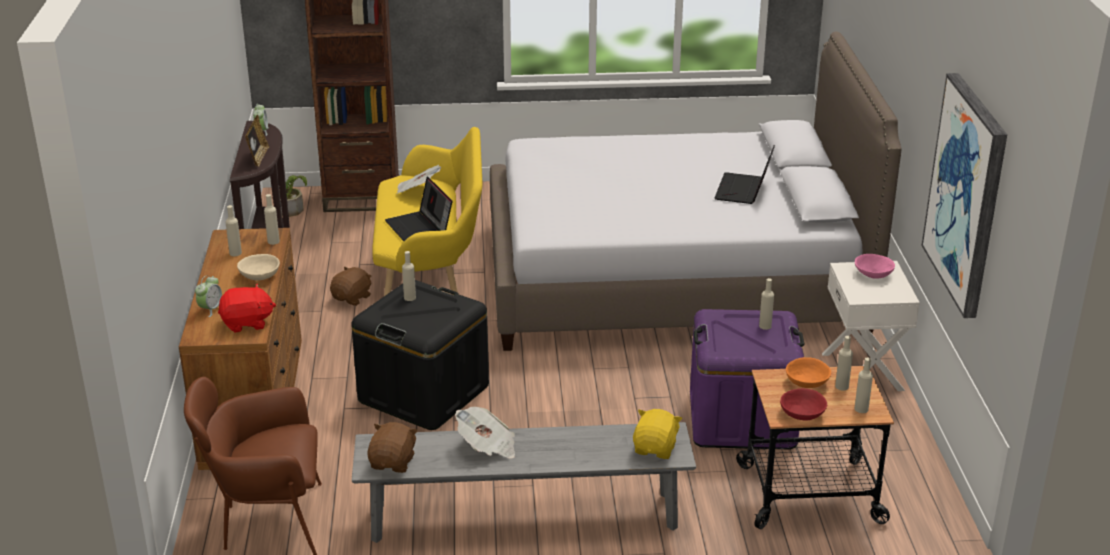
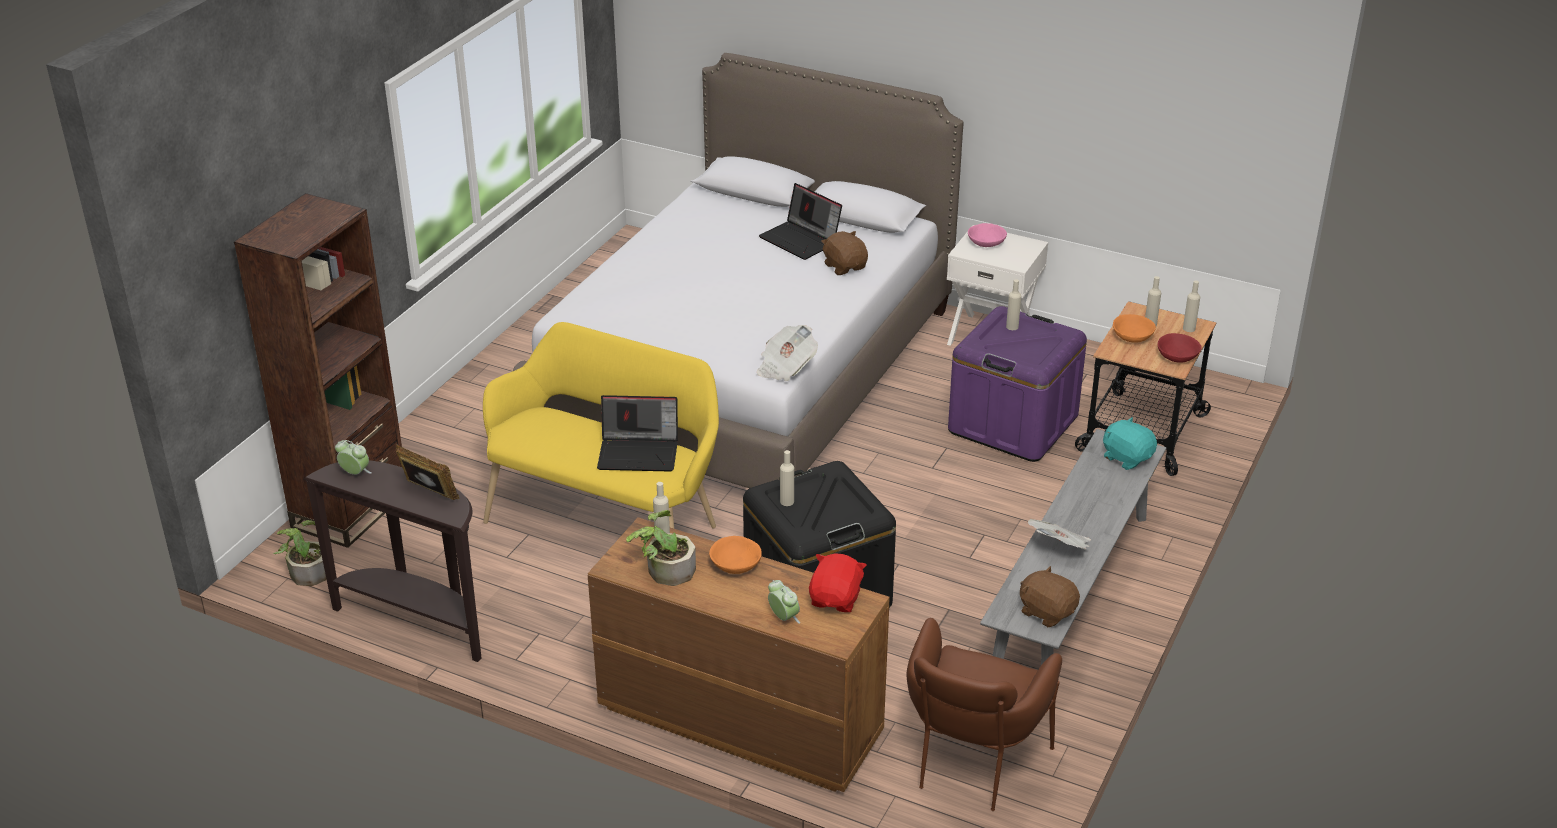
camera: 60 degrees left, 5 degrees up
beige bottle [225,205,242,256] -> potted plant [626,510,696,586]
beige bowl [237,254,280,281] -> orange bowl [709,536,762,574]
brown plush toy [330,266,372,306] -> brown plush toy moved to [821,231,868,275]
newspaper [397,165,441,194] -> newspaper moved to [756,325,818,381]
yellow plush toy [633,409,682,459] -> turquoise plush toy [1103,417,1157,470]
picture [922,73,1007,318] -> none

